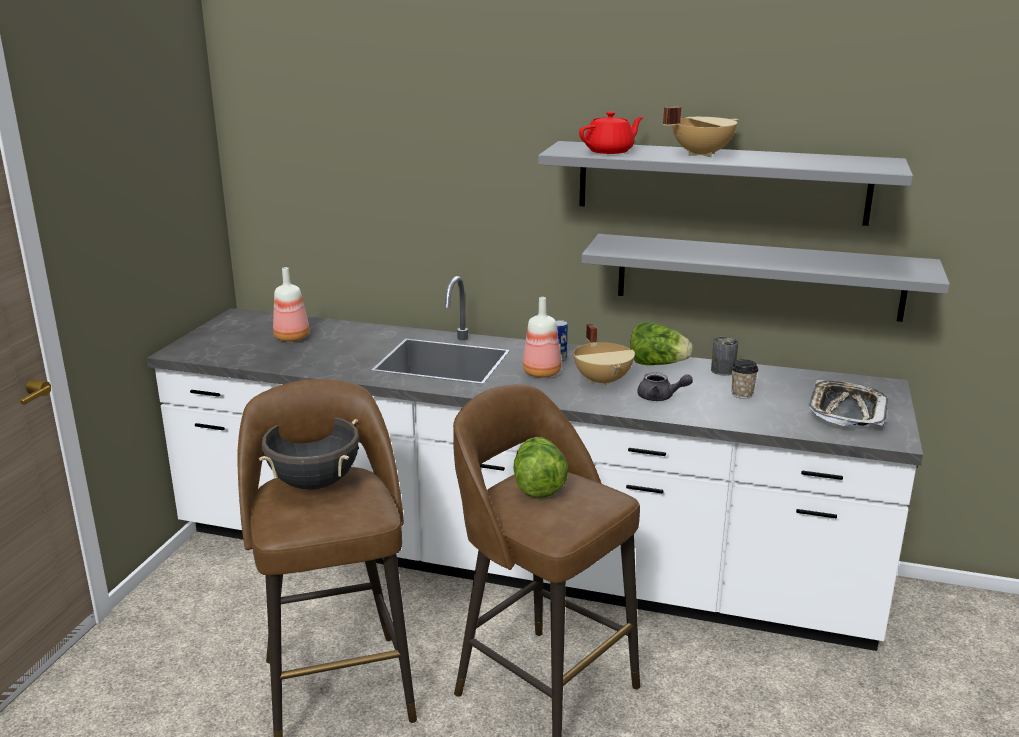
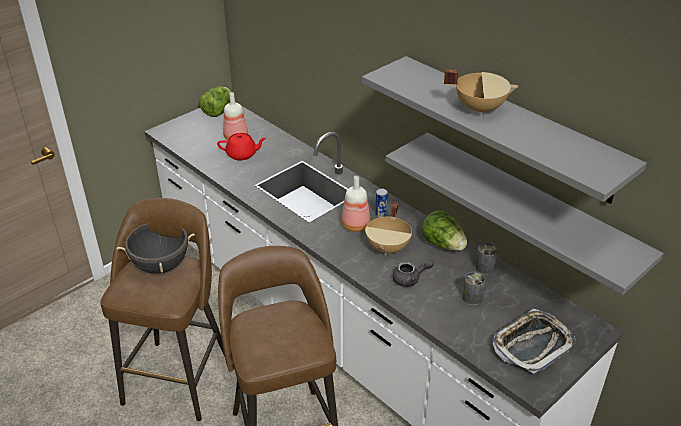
camera: 30 degrees right, 15 degrees up
lettuce [513,437,568,498] -> lettuce moved to [199,87,231,117]
red teapot [579,112,644,154] -> red teapot moved to [217,133,266,161]
grey teapot [637,372,693,401] -> grey teapot turned 60 degrees counterclockwise [392,260,434,287]
cup [731,359,759,399] -> can [462,272,486,305]

